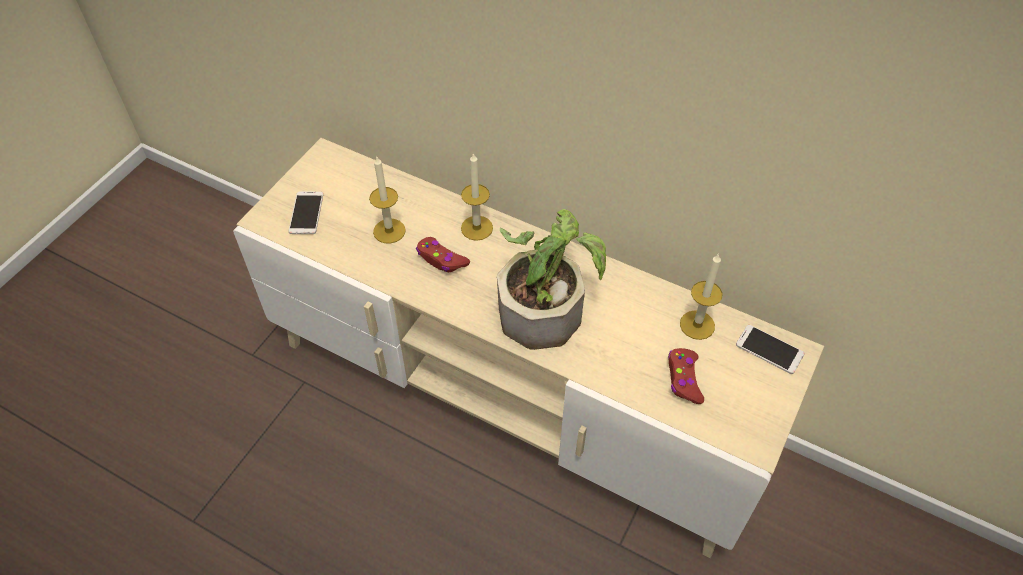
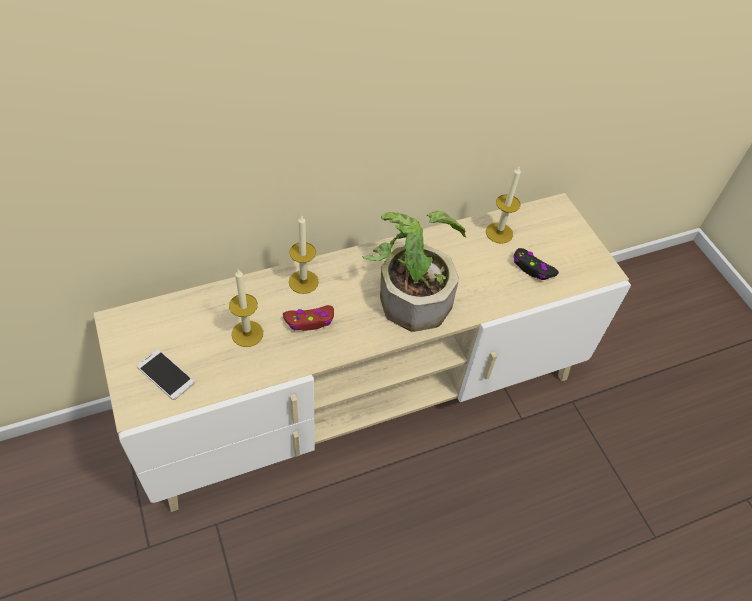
camera: 55 degrees left, 0 degrees up
red game controller [668,348,704,404] -> black game controller [514,248,559,280]
phone [736,325,804,374] -> none

